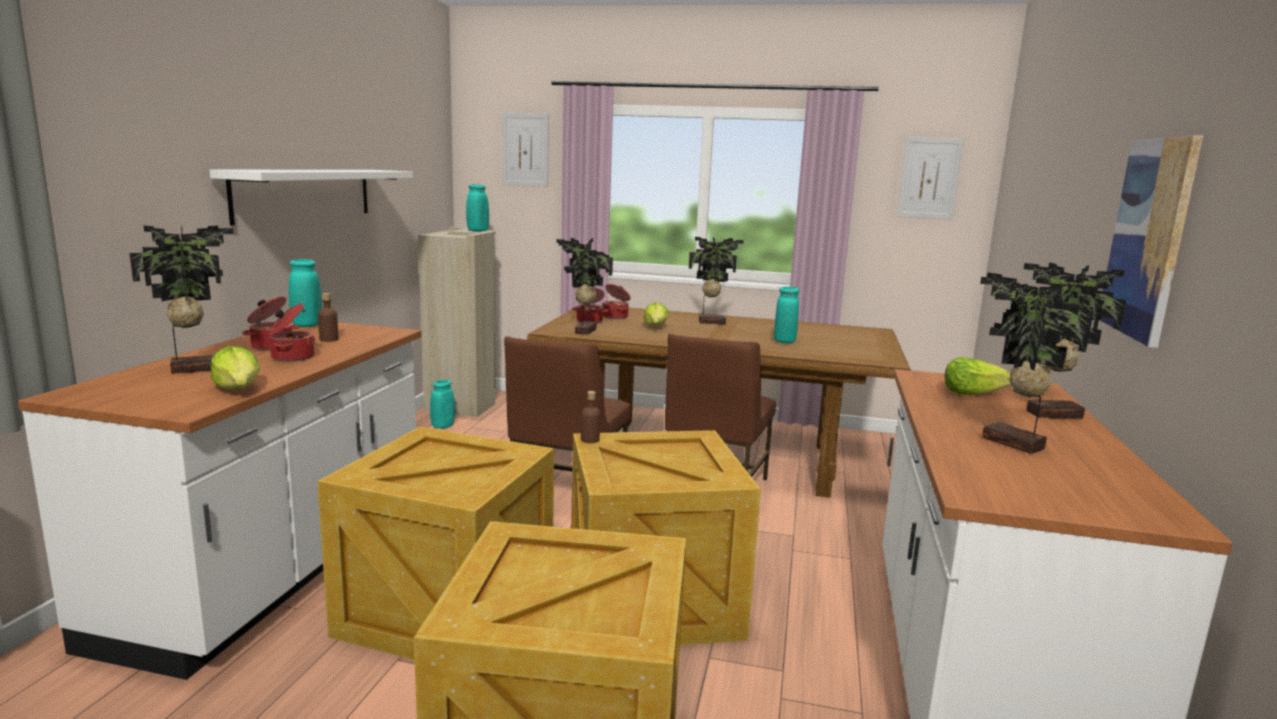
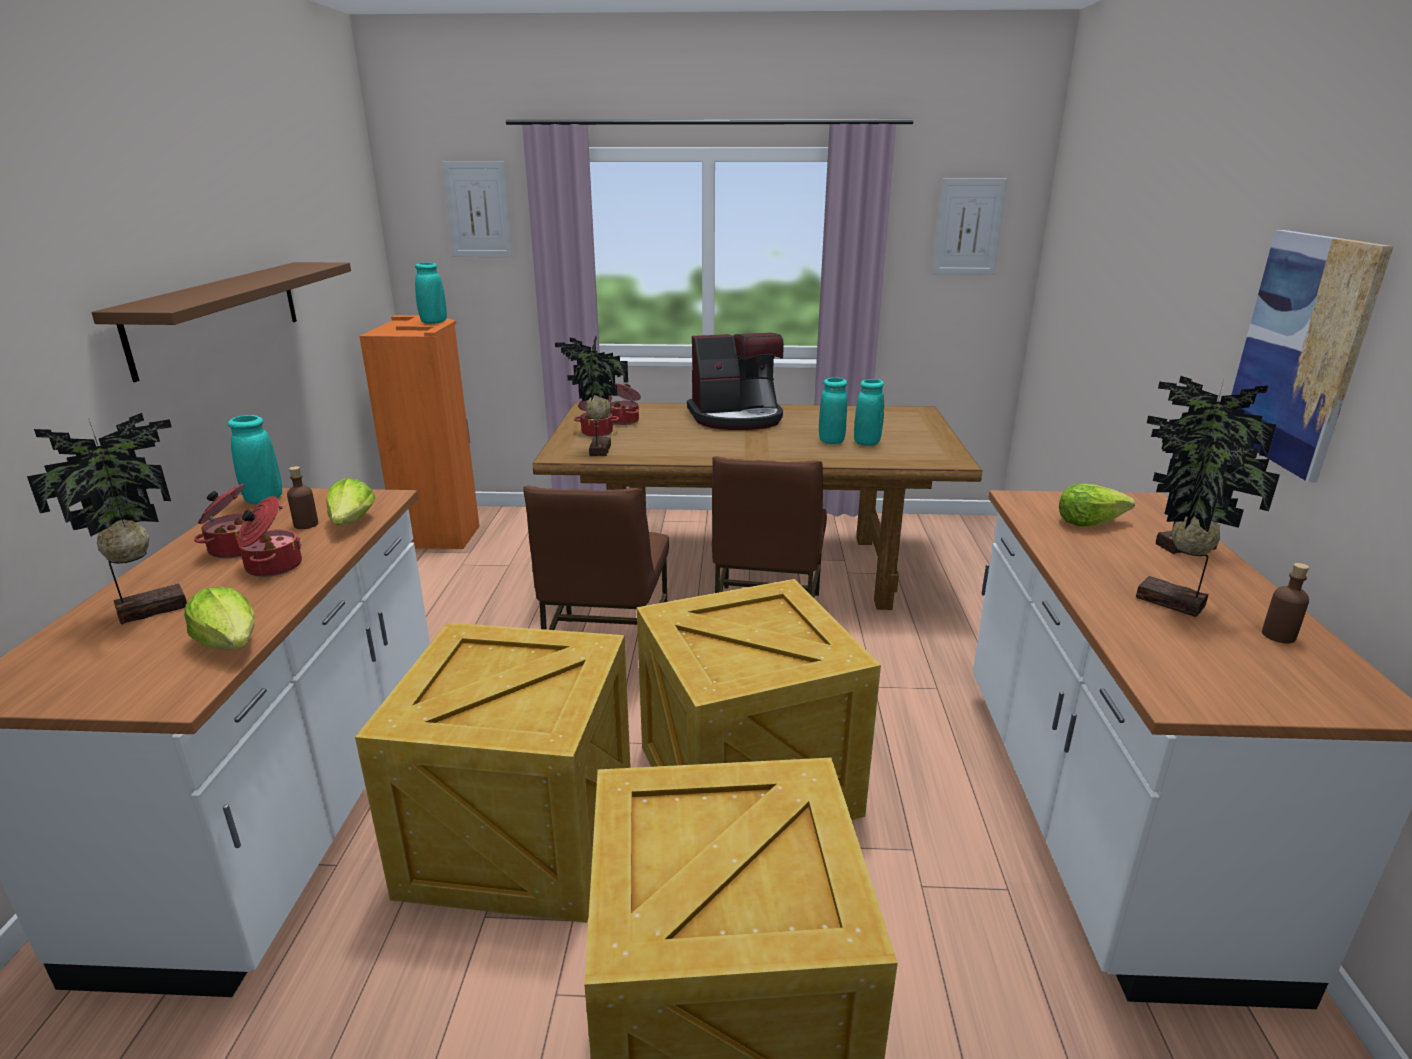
camera: 10 degrees left, 10 degrees up
white shelf [209,170,413,226] -> brown shelf [91,262,351,382]
beige cabinet [418,227,496,417] -> orange cabinet [359,315,480,549]
turquoise vase [430,380,455,429] -> turquoise vase moved to [854,379,884,446]
brown bottle [581,391,600,443] -> brown bottle moved to [1262,563,1309,643]
lettuce [644,302,669,327] -> lettuce moved to [326,478,376,525]
potted plant [689,237,744,324] -> coffee machine [687,332,784,430]

